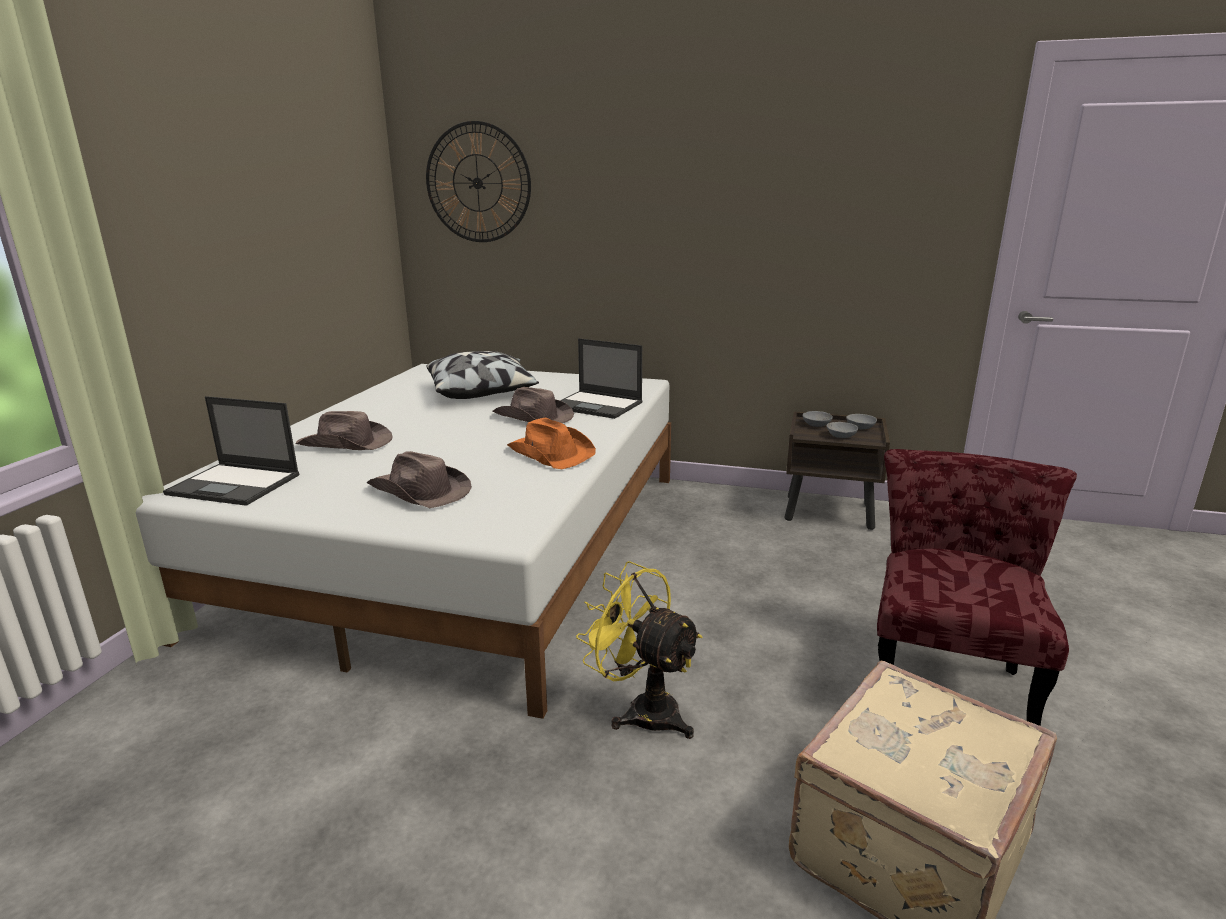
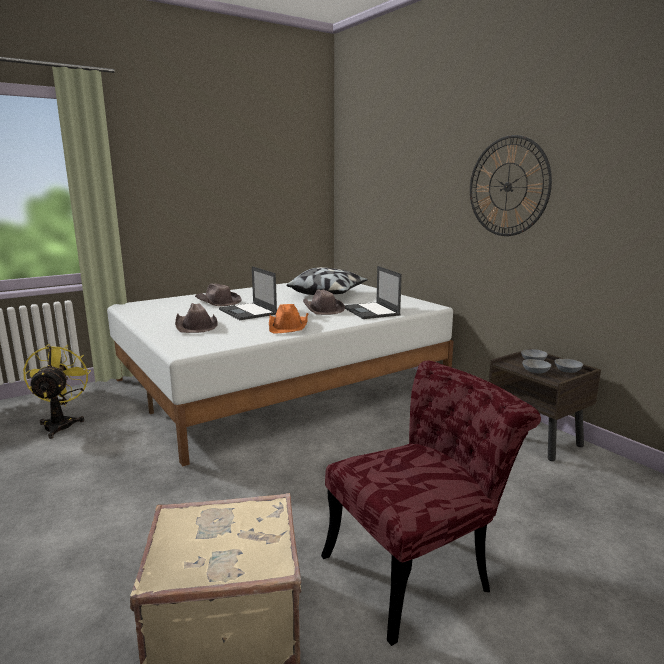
camera: 40 degrees right, 5 degrees down
laptop [163,396,300,506] -> laptop moved to [219,266,277,320]
wall clock [426,121,531,242] -> wall clock moved to [470,135,552,236]
yellow fan [576,561,703,739] -> yellow fan moved to [23,344,91,439]

